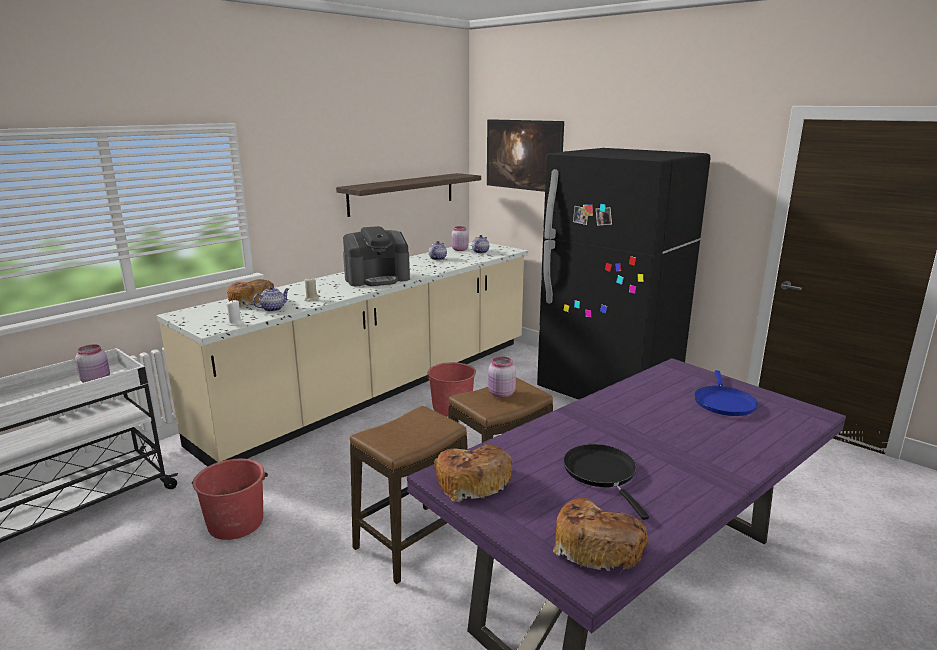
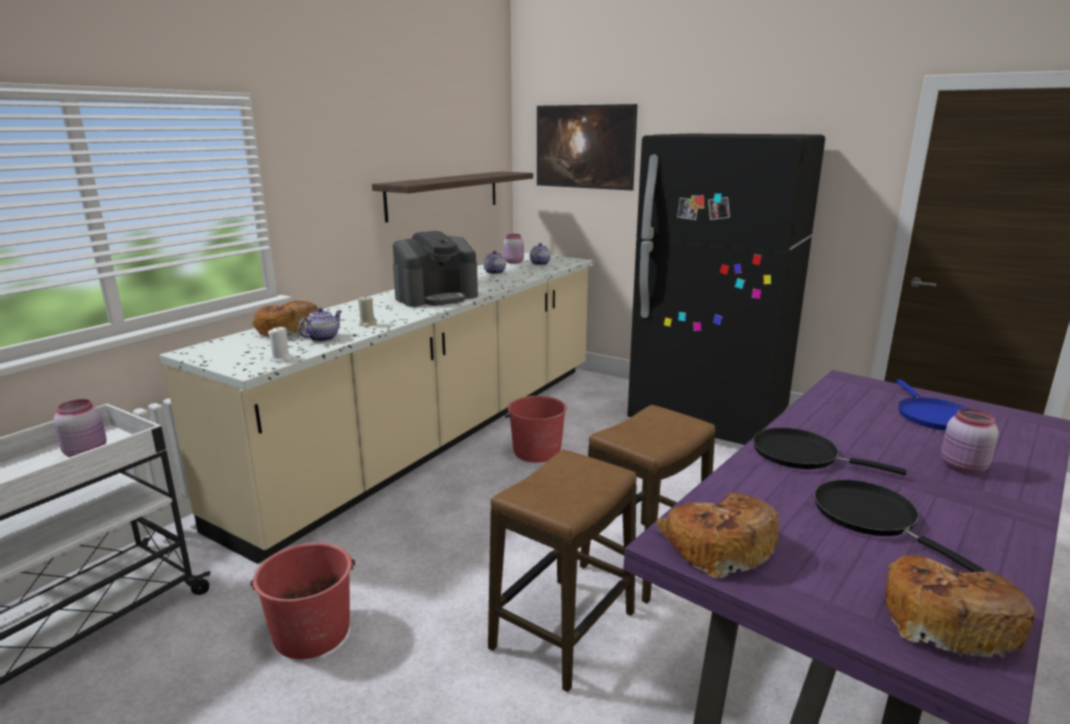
camera: 10 degrees left, 0 degrees up
pink jar [488,357,516,398] -> pink jar moved to [941,408,999,474]
none -> black frying pan [753,428,907,475]

